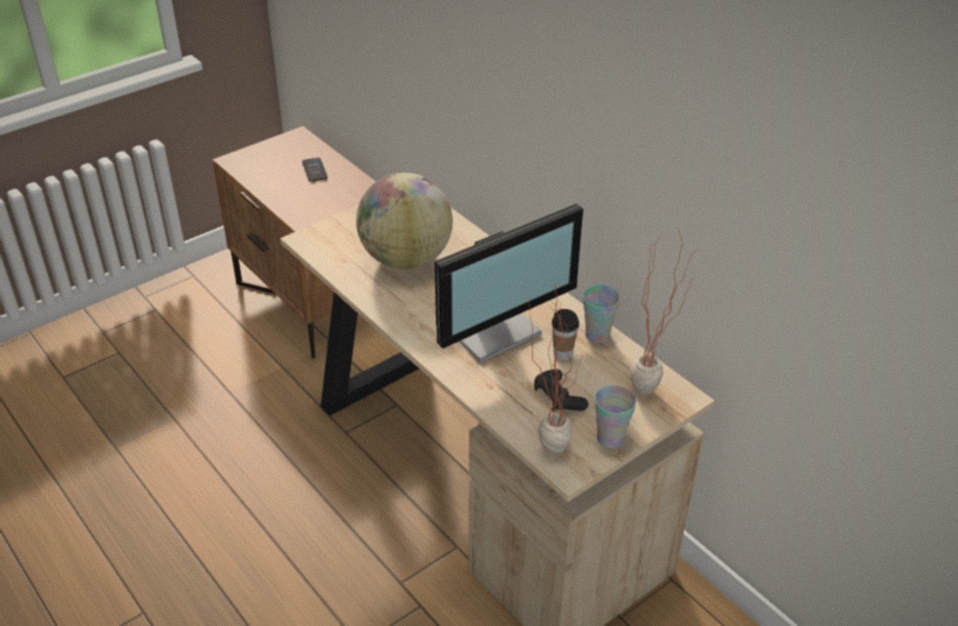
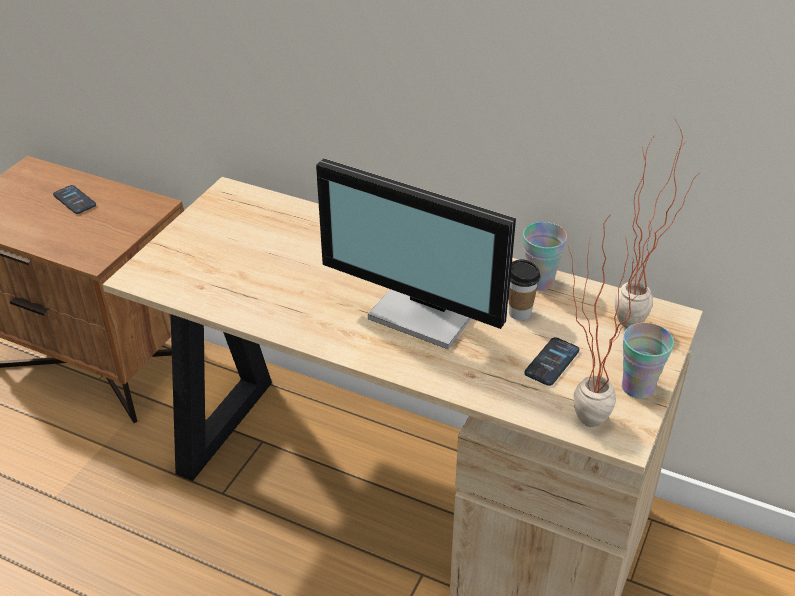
camera: 25 degrees left, 0 degrees up
globe [356,173,453,269] -> none
monitor [435,203,583,363] -> monitor turned 90 degrees clockwise [316,158,516,349]
black game controller [534,369,588,411] -> phone [524,337,579,386]

